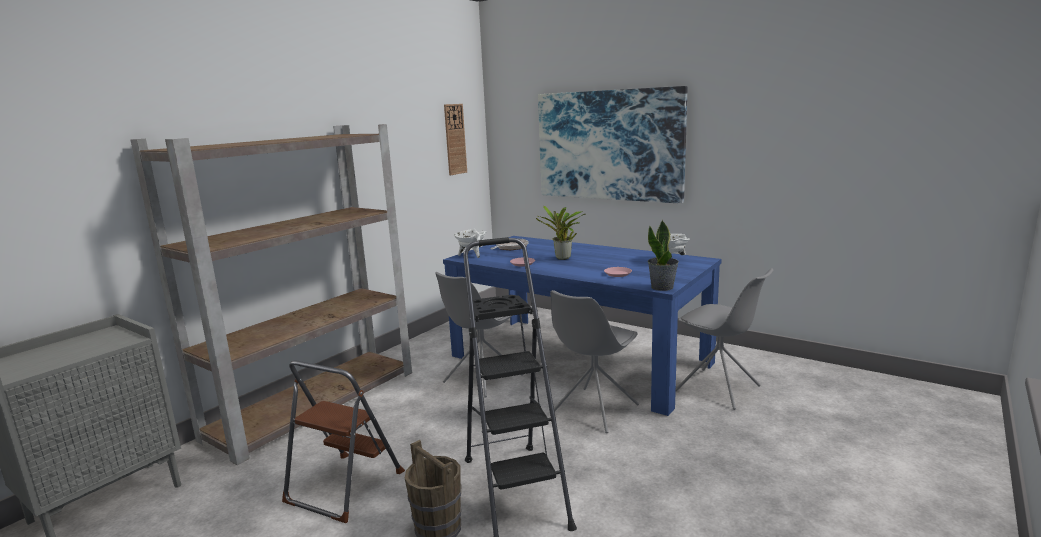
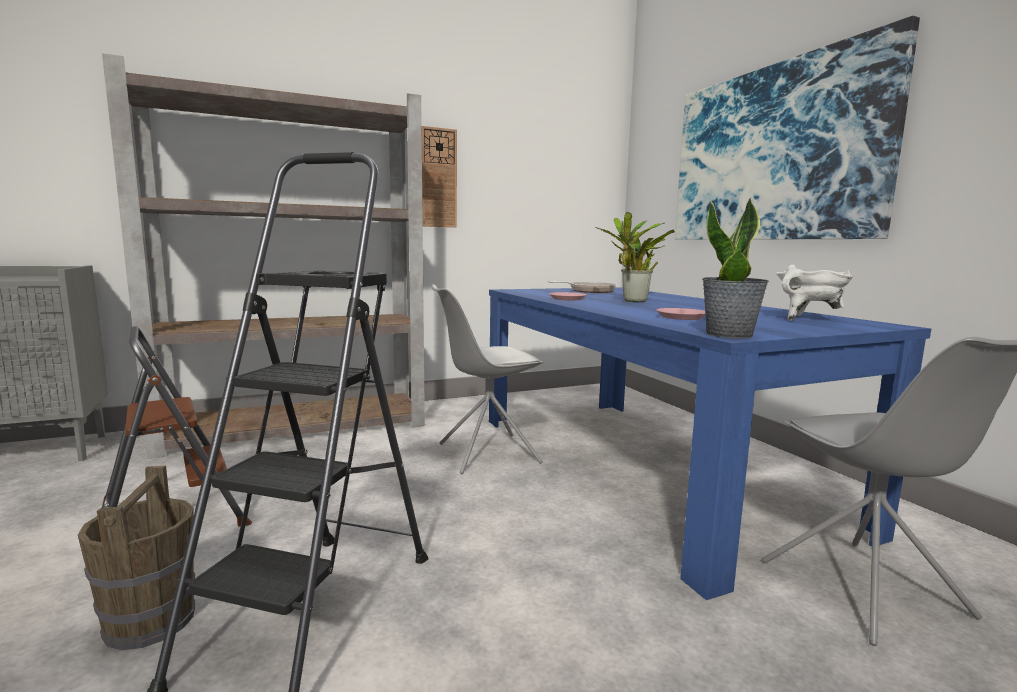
camera: 30 degrees right, 5 degrees down
wall clock [444,104,467,175] -> wall clock moved to [422,126,457,227]
white cooking pot [454,229,486,258] -> none
grey chair [550,290,639,433] -> none

